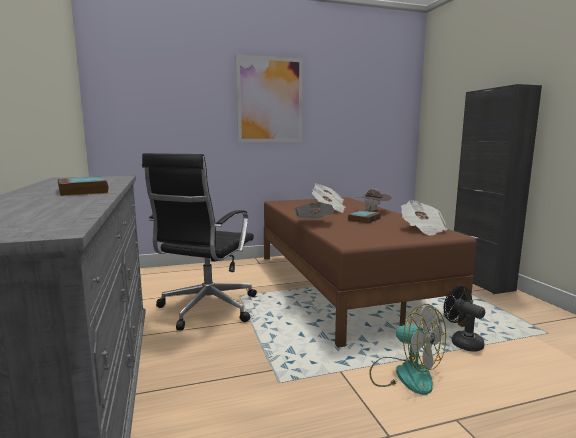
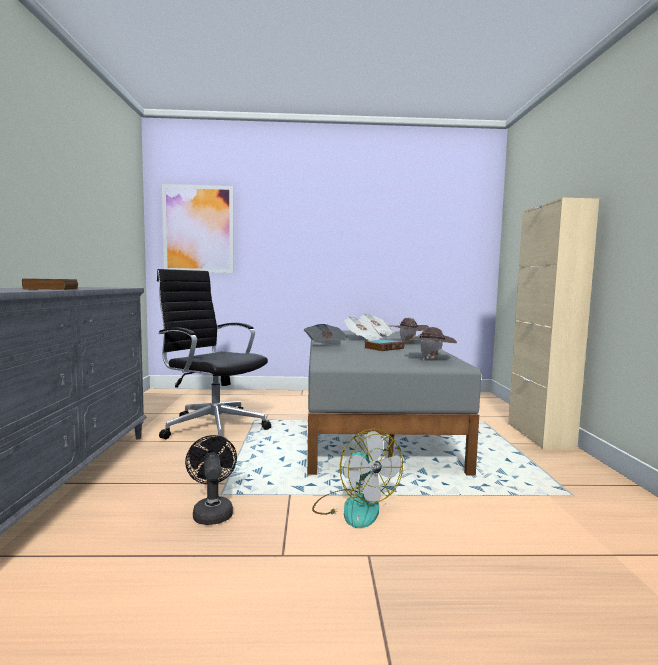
camera: 15 degrees right, 5 degrees down
black office chair [142,153,257,330] -> black office chair turned 90 degrees clockwise [157,269,271,446]
picture [236,54,303,142] -> picture moved to [162,184,234,273]
brown bed [264,197,477,348] -> grey bed [307,331,481,475]
newspaper [401,201,448,235] -> brown hat [409,327,457,359]
black fan [444,286,485,351] -> black fan moved to [185,435,237,525]
black cabinet [454,84,542,294] -> beige cabinet [508,198,599,450]

